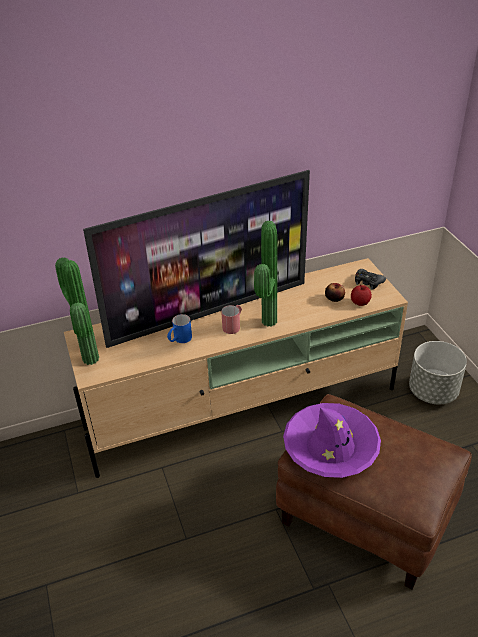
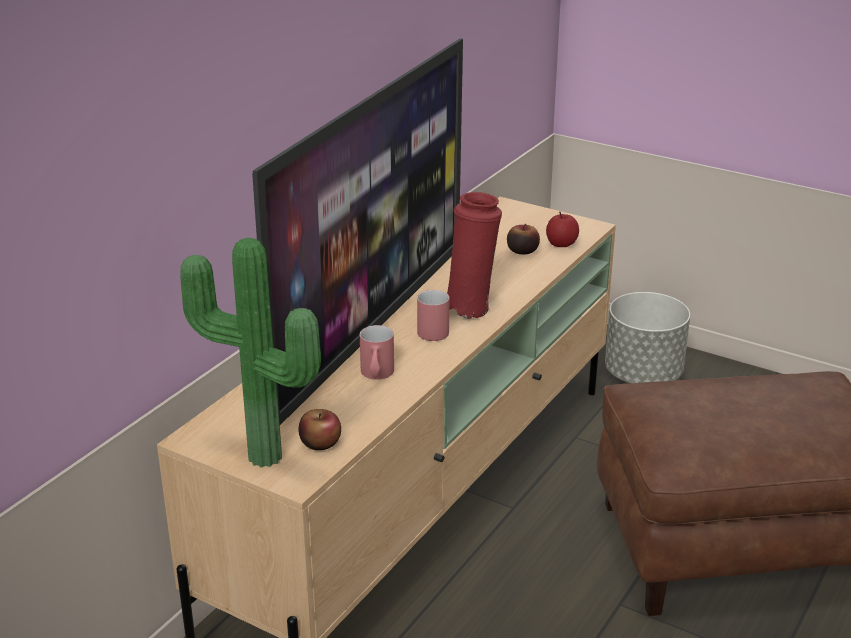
camera: 40 degrees left, 10 degrees down
blue mug [167,314,192,343] -> red mug [360,325,394,380]
potted plant [254,221,277,327] -> red vase [447,192,502,319]
purple hat [283,403,381,478] -> none
black game controller [355,269,386,290] -> none
none -> apple [298,409,341,450]

